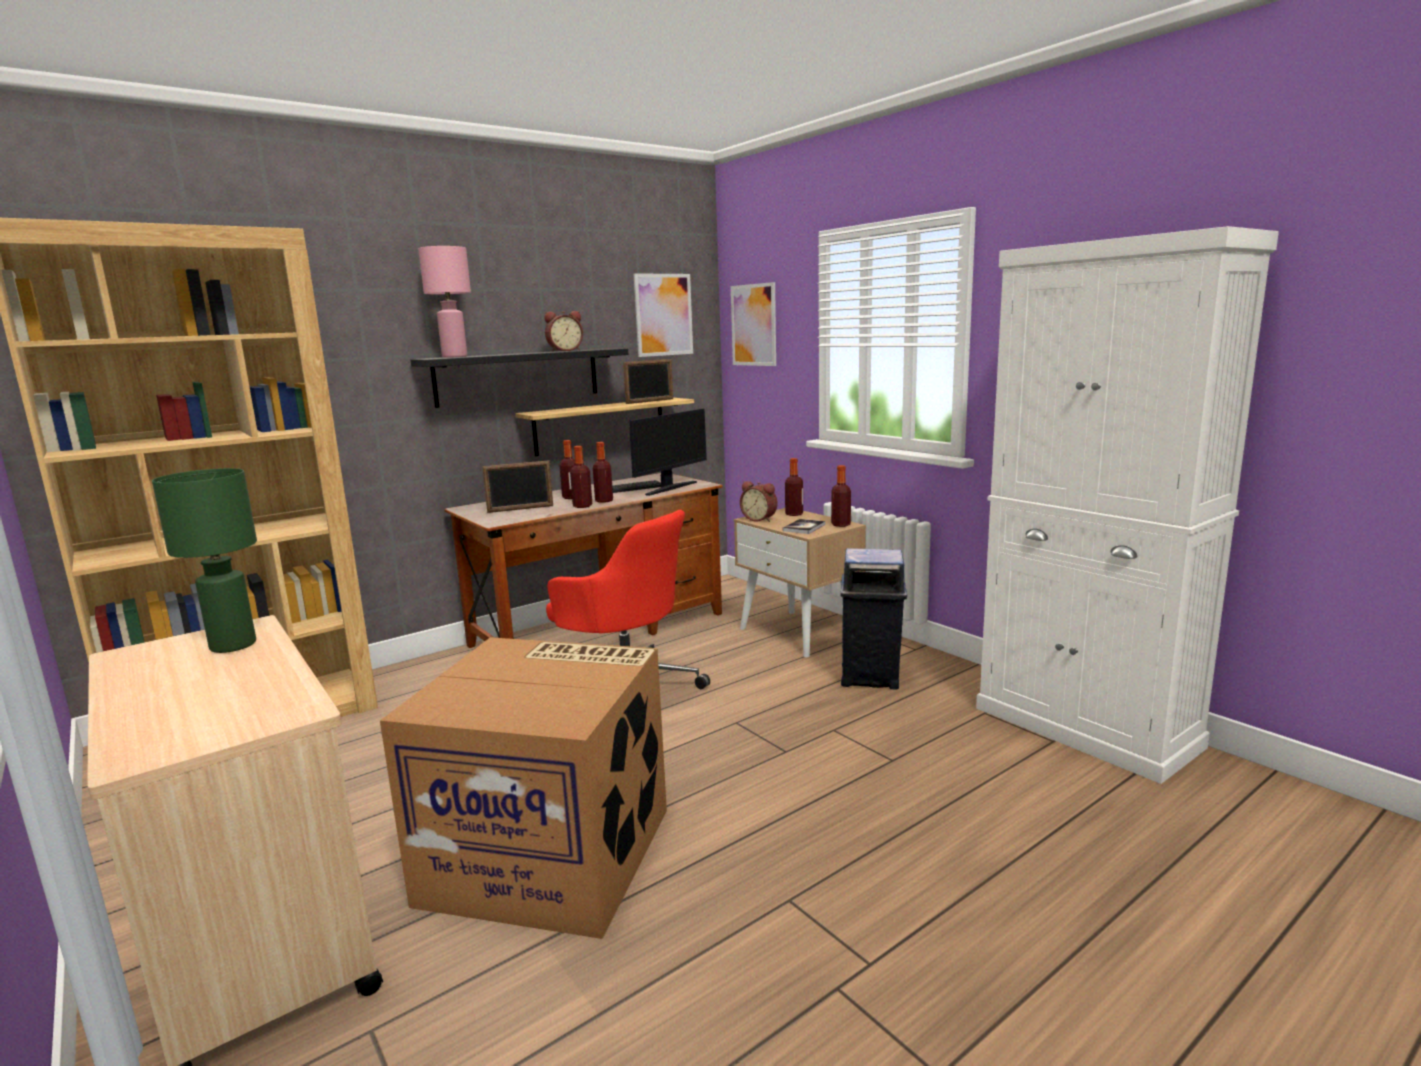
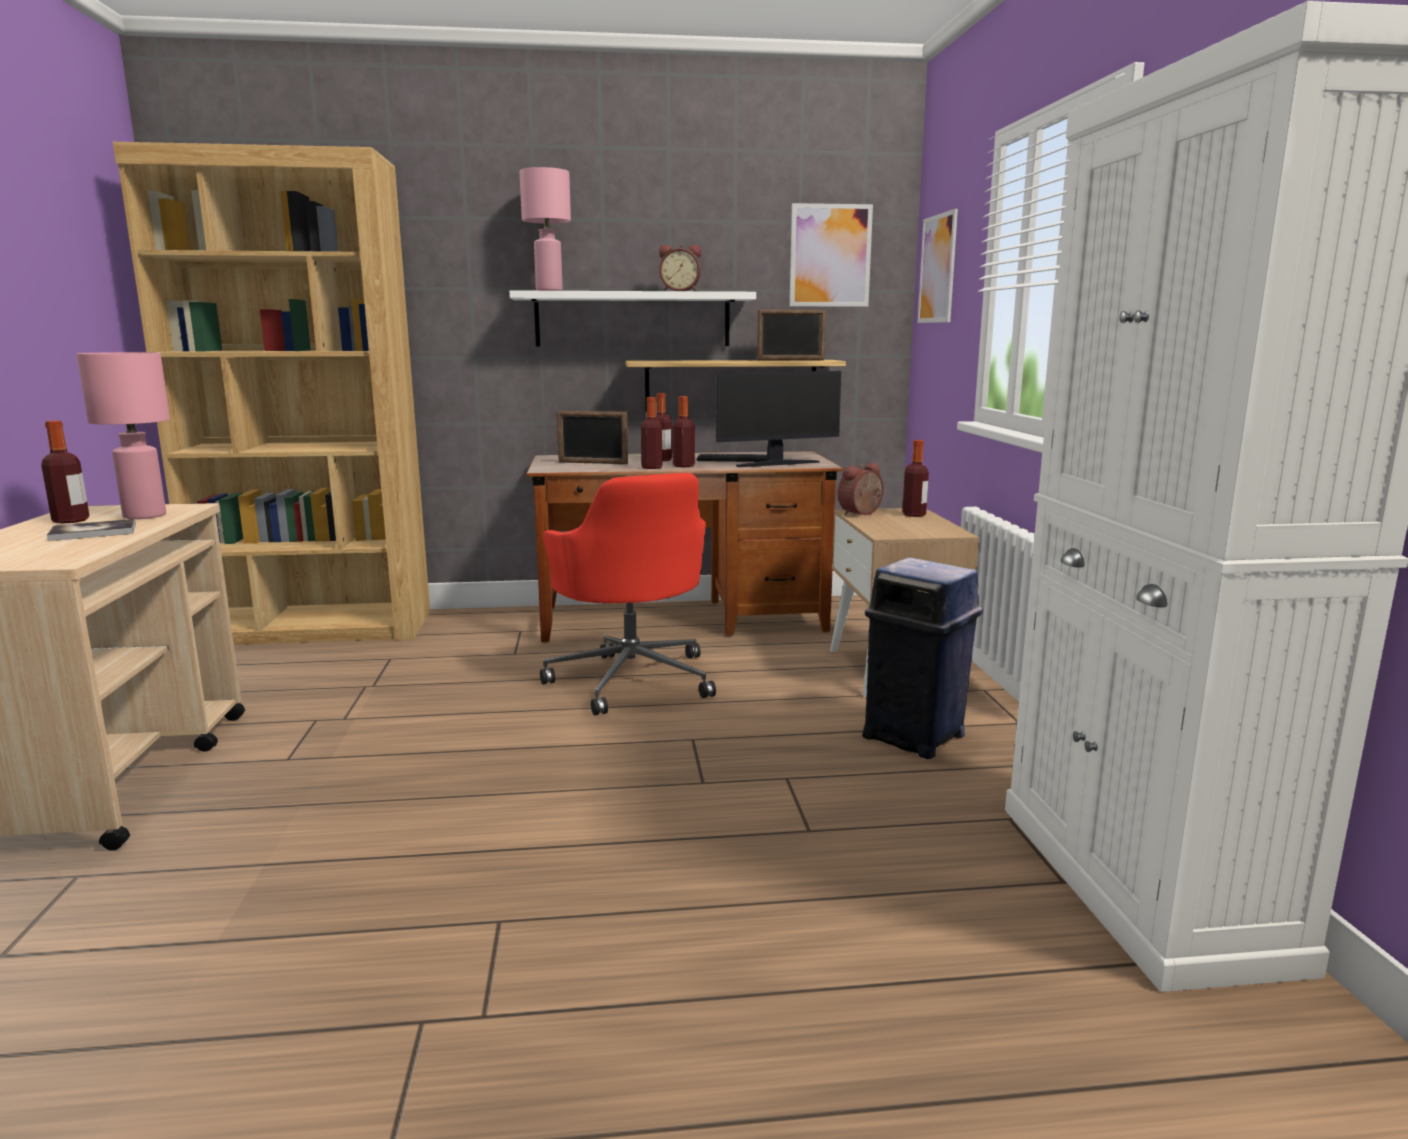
camera: 30 degrees right, 0 degrees up
green table lamp [152,468,257,653] -> pink table lamp [77,352,170,519]
cardboard box [380,637,667,939] -> none
black shelf [410,349,629,408] -> white shelf [509,290,756,347]
alarm clock [740,481,778,522] -> alarm clock turned 75 degrees clockwise [838,463,884,515]
book [783,519,825,534] -> book moved to [47,519,136,541]
bottle [831,465,851,527] -> bottle moved to [41,420,90,524]

